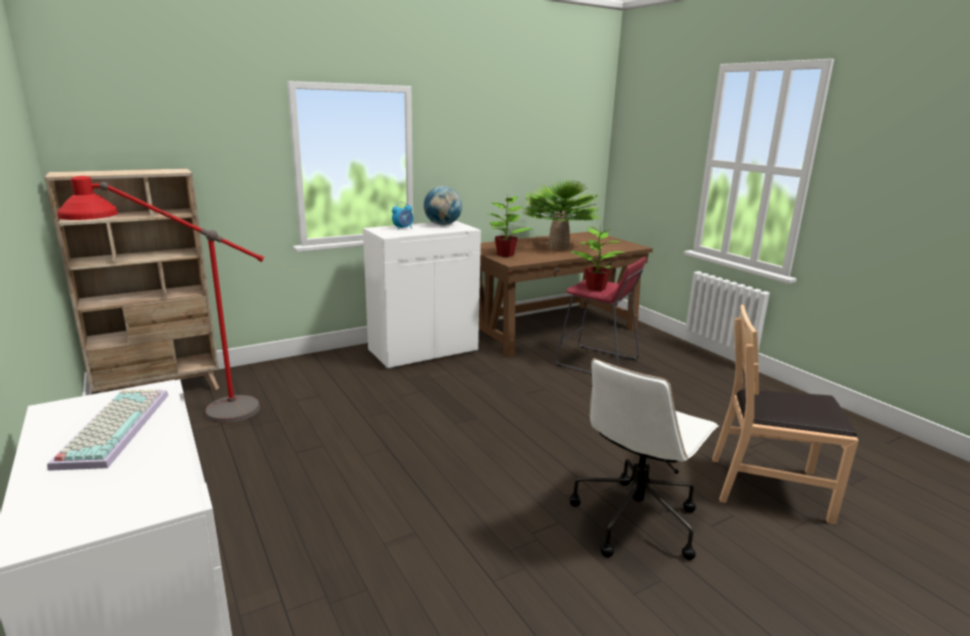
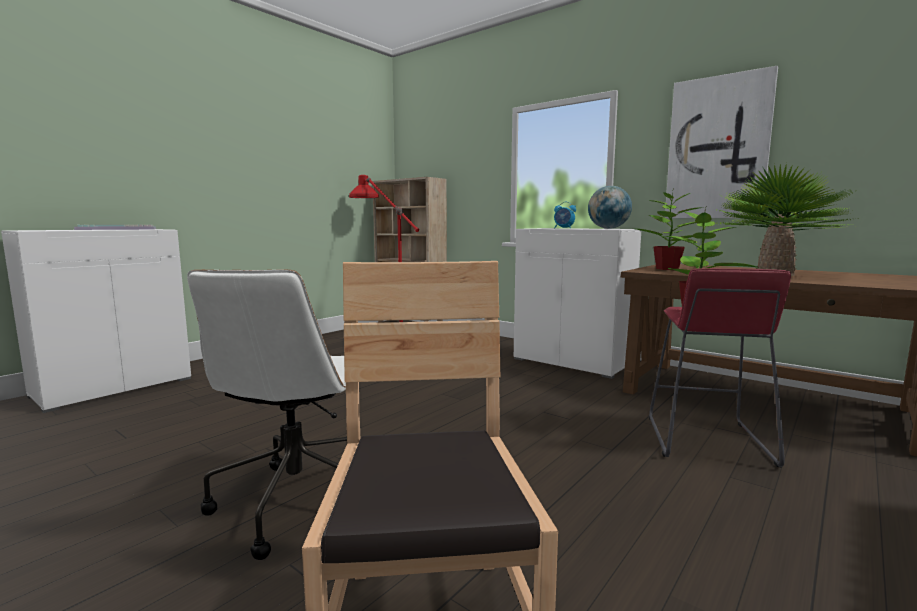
camera: 70 degrees right, 10 degrees down
white office chair [570,358,719,560] -> white office chair turned 105 degrees counterclockwise [187,269,347,560]
none -> picture [665,66,778,219]

